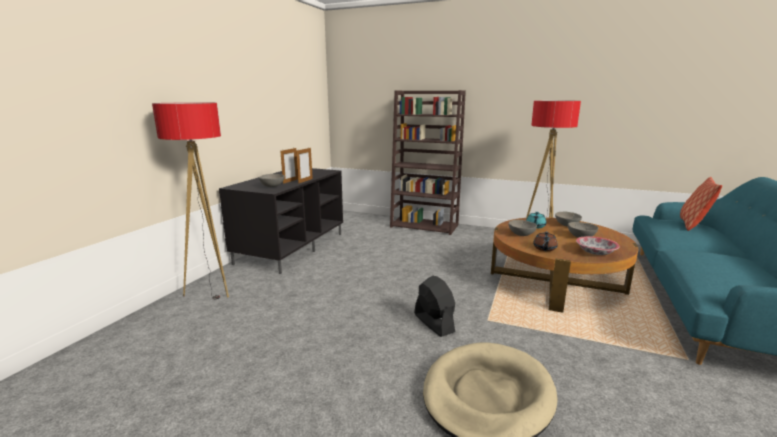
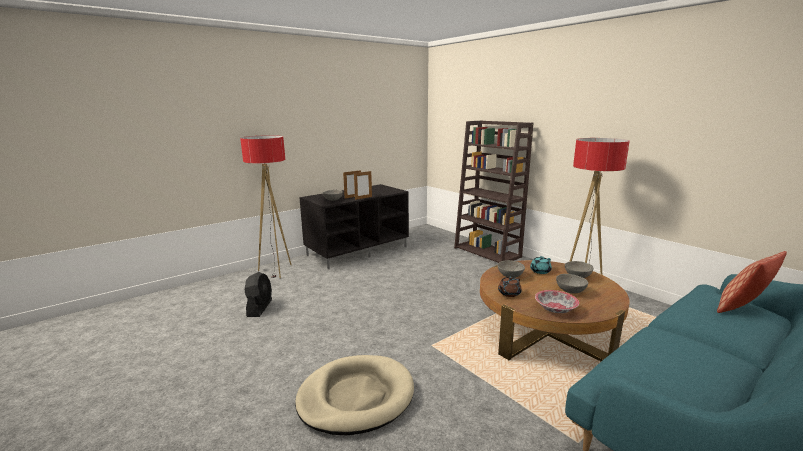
camera: 30 degrees right, 0 degrees up
black fan [414,276,455,337] -> black fan moved to [245,272,272,317]

